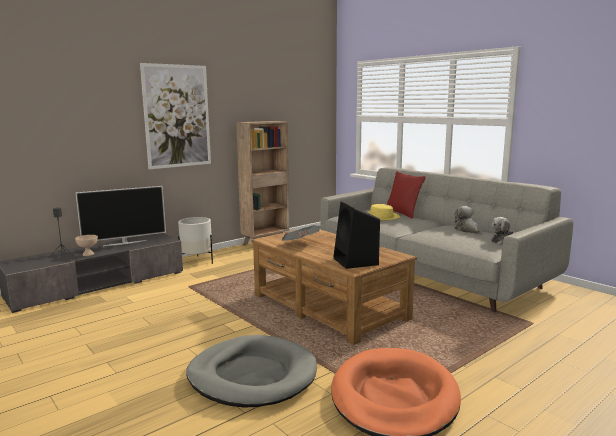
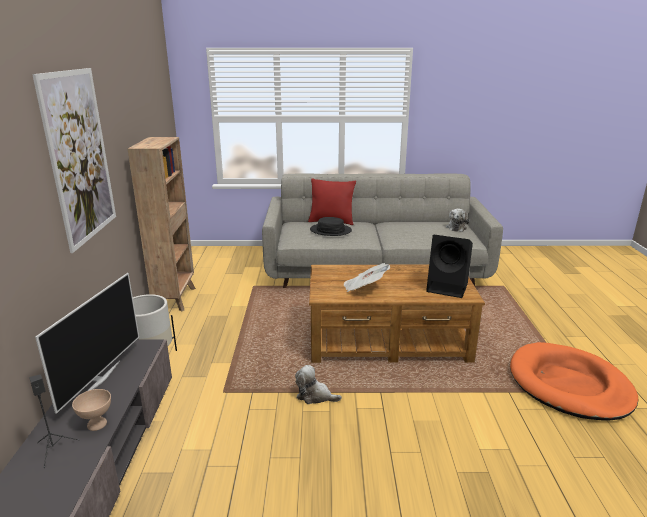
camera: 50 degrees left, 10 degrees up
grey dog bed [186,335,317,408] -> none
yellow hat [367,204,400,220] -> black hat [310,217,352,236]
plush toy [455,206,482,234] -> plush toy moved to [295,365,342,404]

